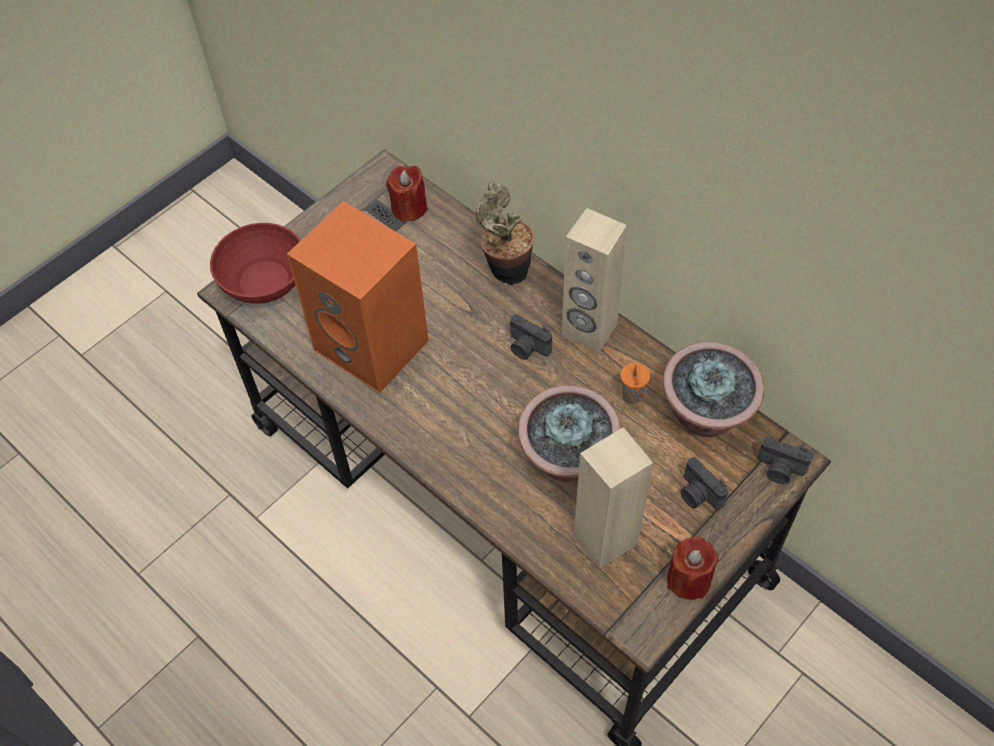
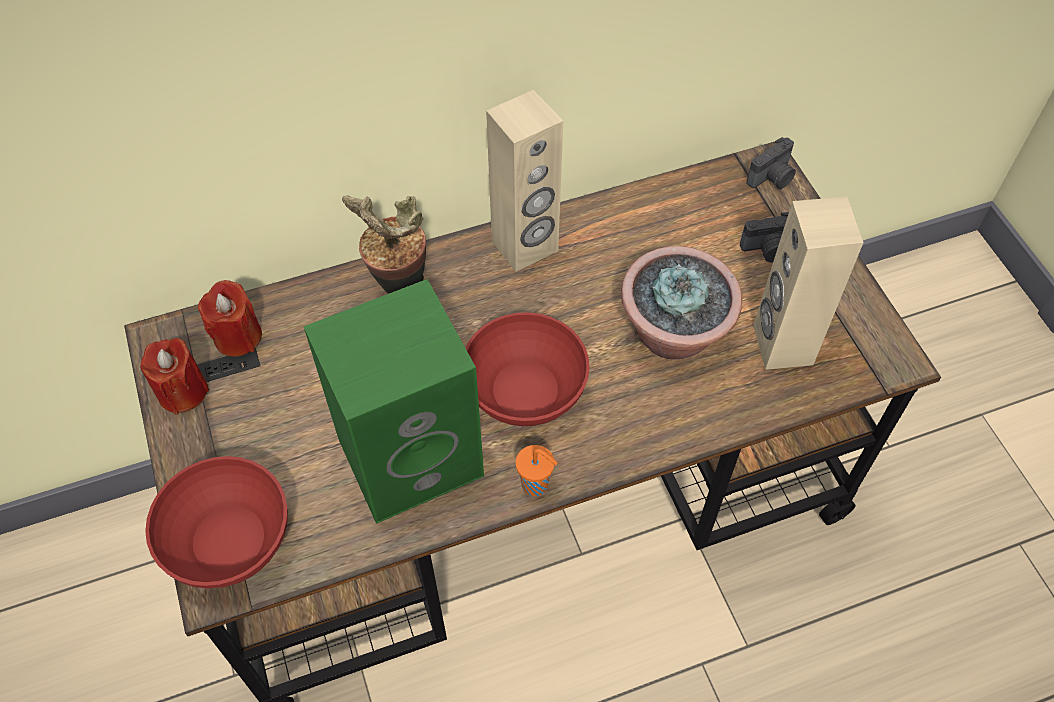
camera: 65 degrees left, 0 degrees up
orange speaker [287,201,429,393] -> green speaker [304,279,484,524]
camera [510,314,552,360] -> none
orange cup [620,363,650,404] -> orange cup moved to [516,445,558,496]
potted plant [662,342,764,437] -> none
red candle [667,536,719,600] -> red candle moved to [140,338,209,415]
none -> red bowl [466,312,590,426]

